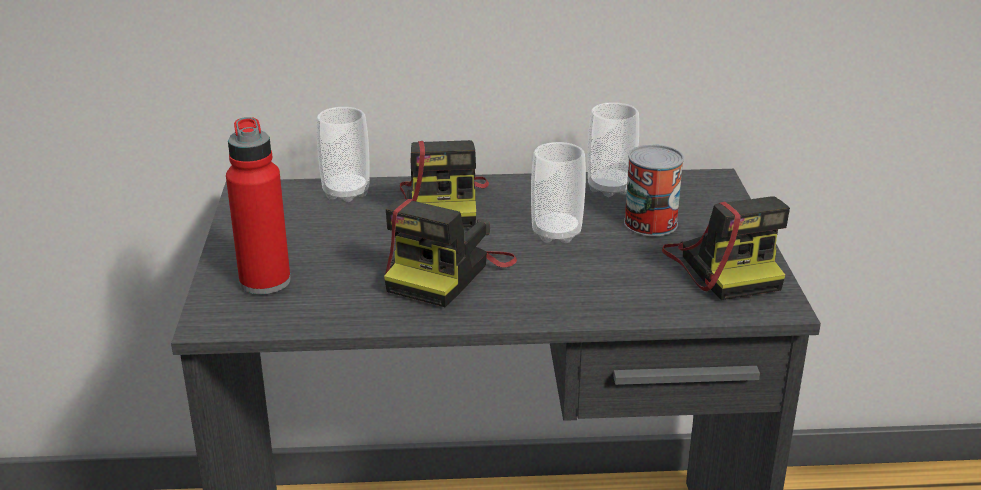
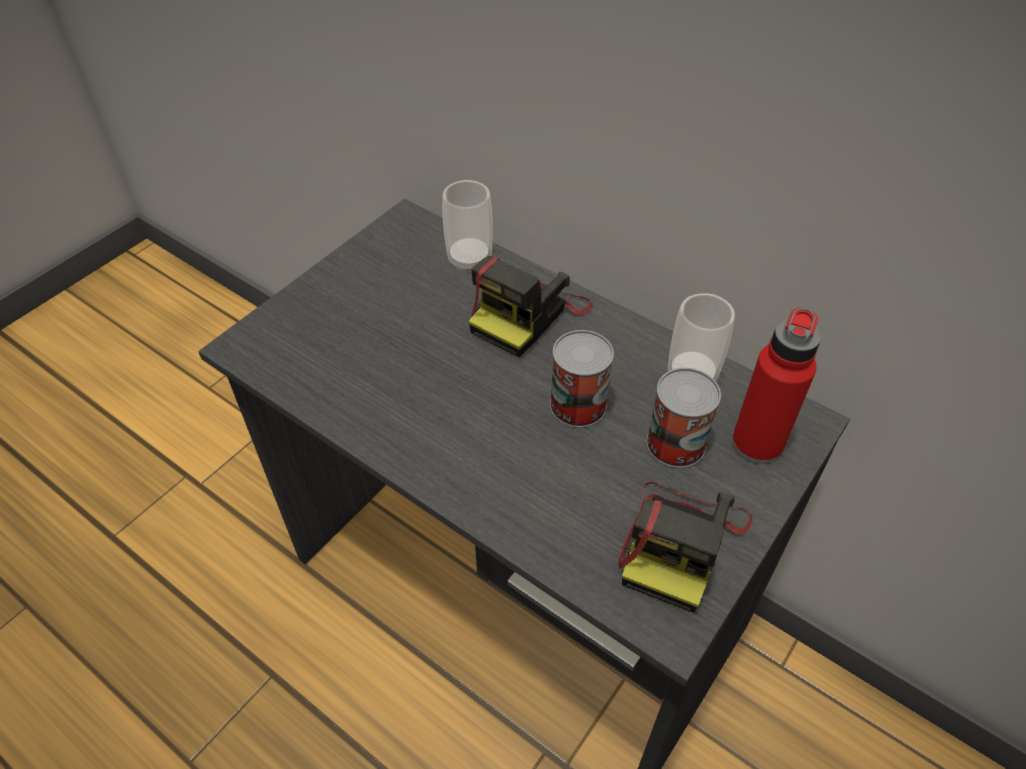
camera: 40 degrees right, 20 degrees up
red bottle [226,117,291,295] -> red bottle moved to [732,307,821,464]
camera [384,199,517,307] -> none
cup [531,142,586,243] -> can [550,330,614,428]

